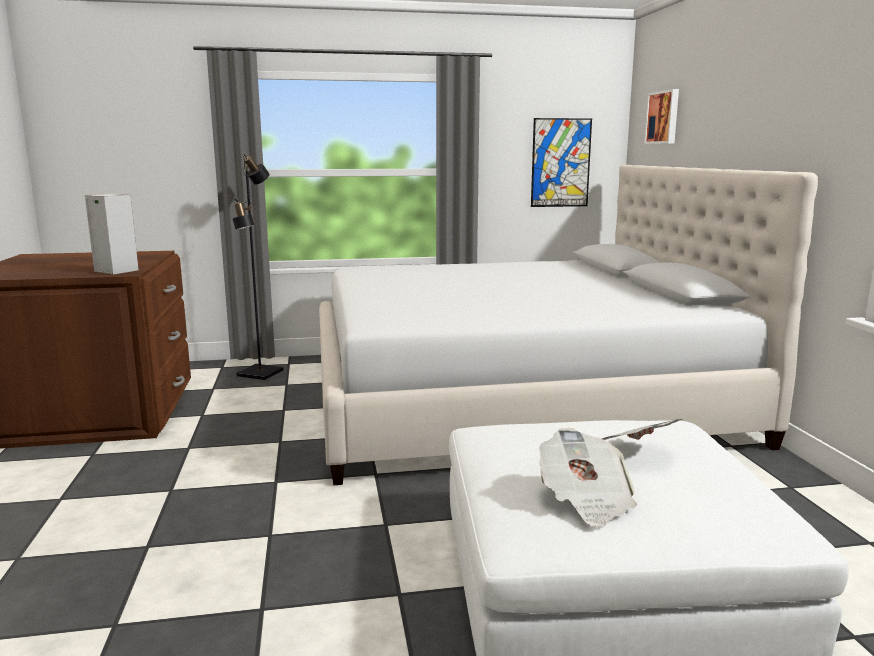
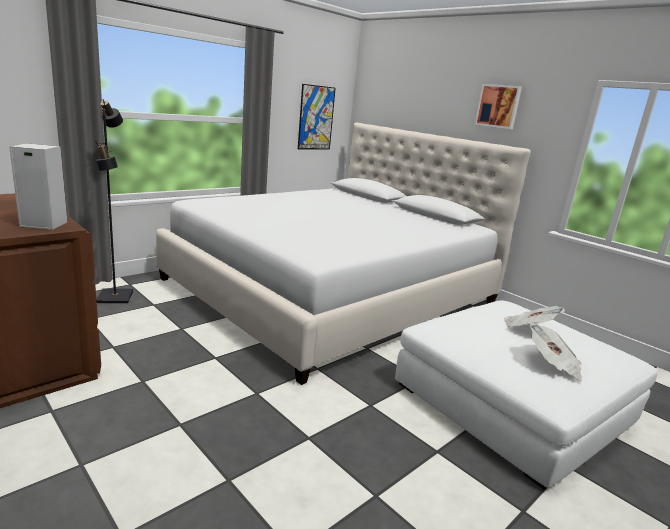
camera: 35 degrees left, 5 degrees up
picture [644,89,679,144] -> picture moved to [475,84,522,129]

